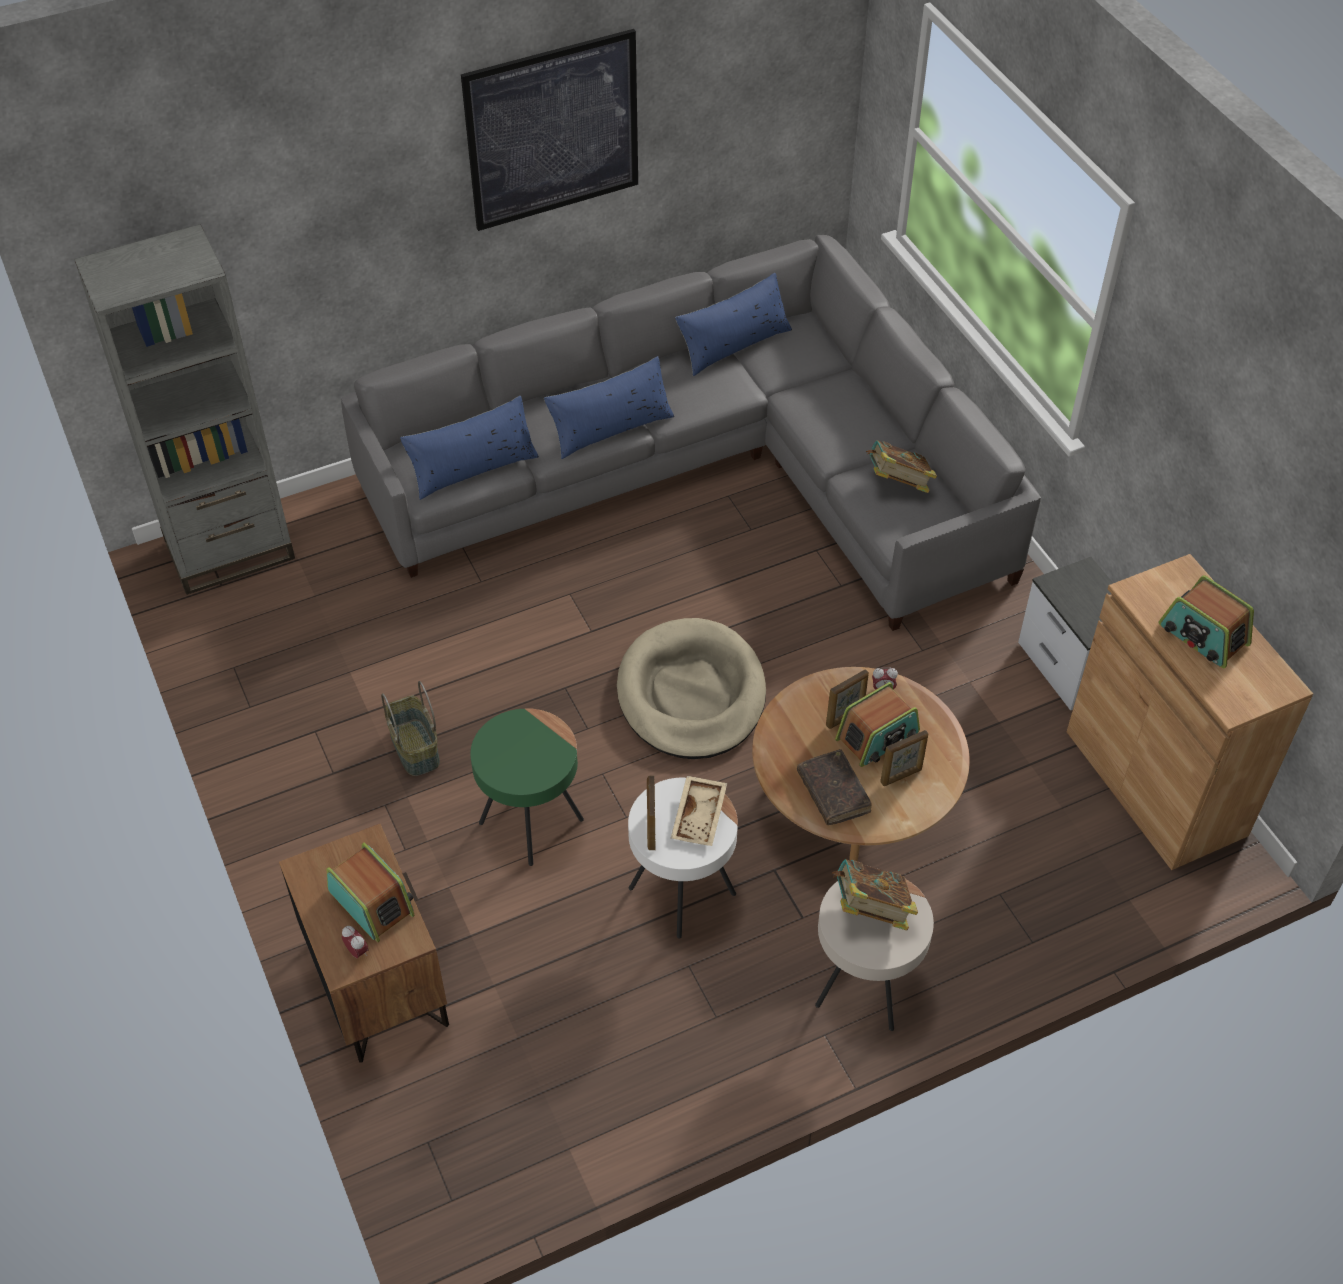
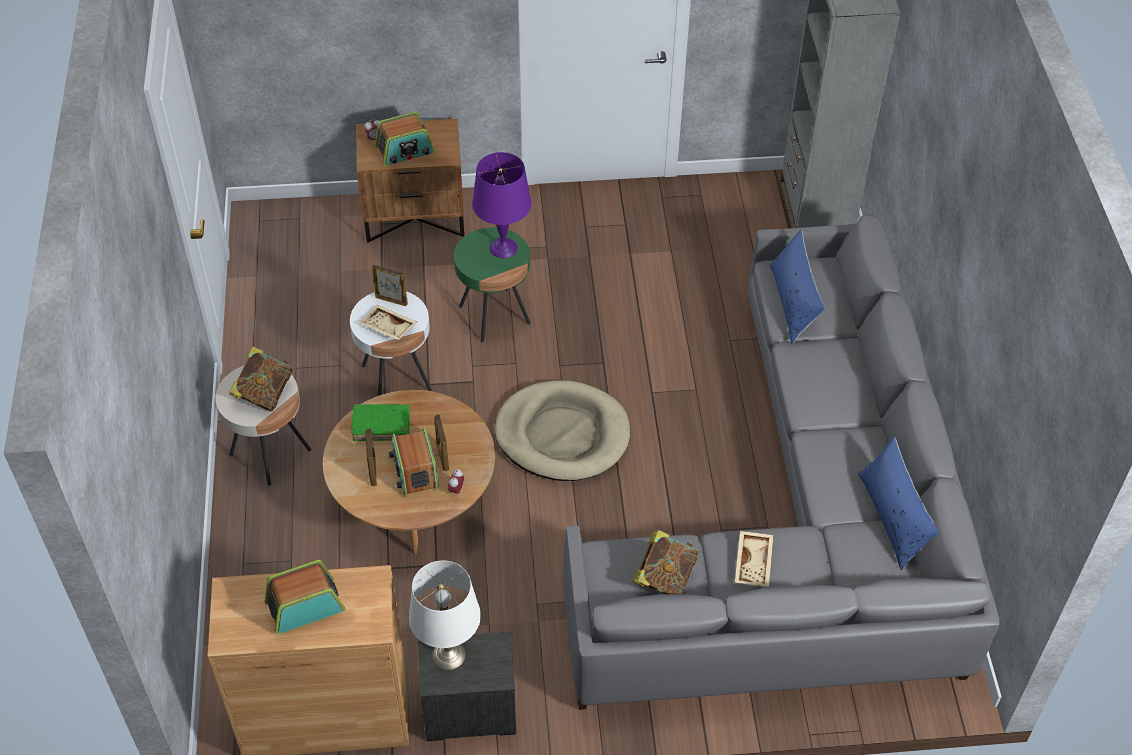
camera: 110 degrees right, 0 degrees up
basket [381,681,440,776] -> none
picture [461,29,638,231] -> none
blue pillow [544,356,674,459] -> none
brown book [797,749,872,825] -> green book [351,404,410,441]
none -> white table lamp [409,561,481,670]
none -> purple table lamp [472,152,532,258]
none -> beige tray [735,531,774,587]

